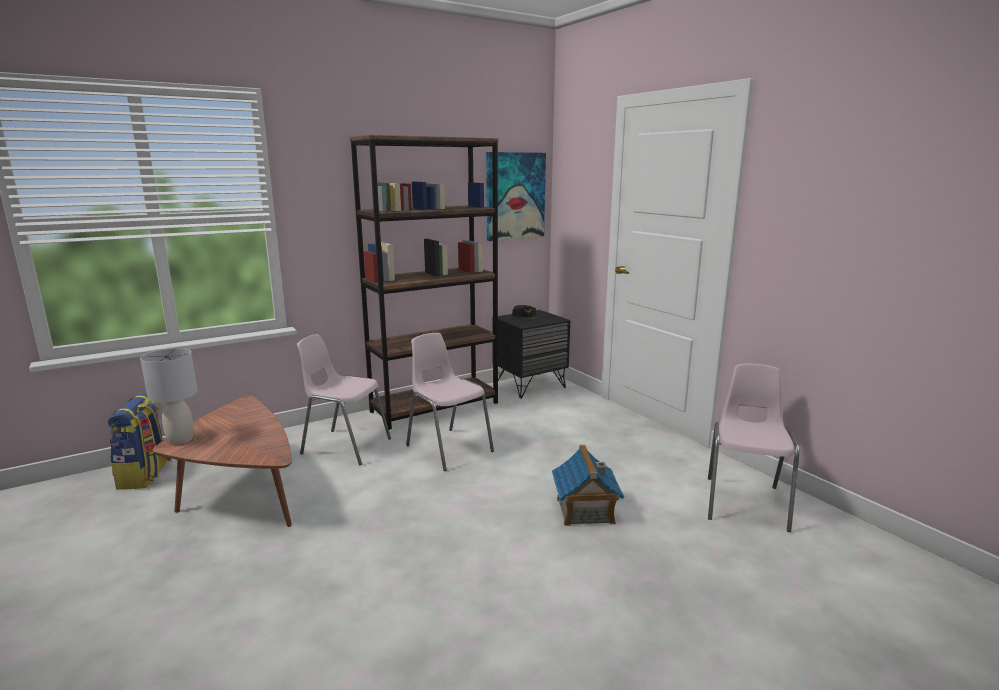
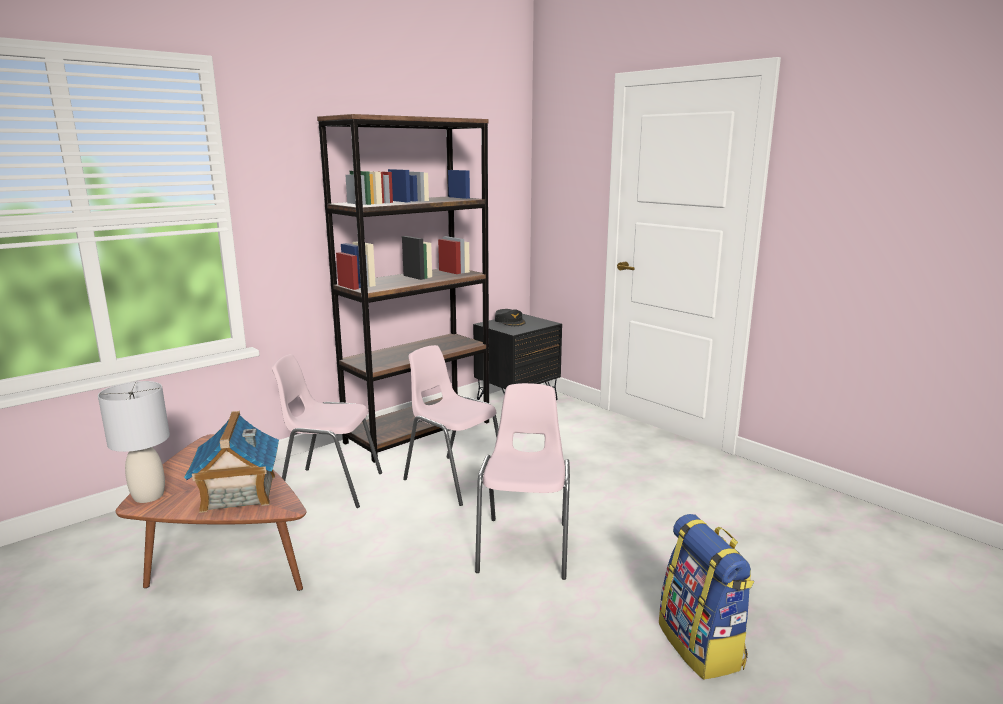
camera: 10 degrees left, 0 degrees up
backpack [108,393,172,490] -> backpack moved to [659,514,754,680]
picture [486,152,546,241] -> none
toy house [552,445,625,526] -> toy house moved to [184,411,279,513]
pink chair [708,364,799,532] -> pink chair moved to [475,383,570,580]

